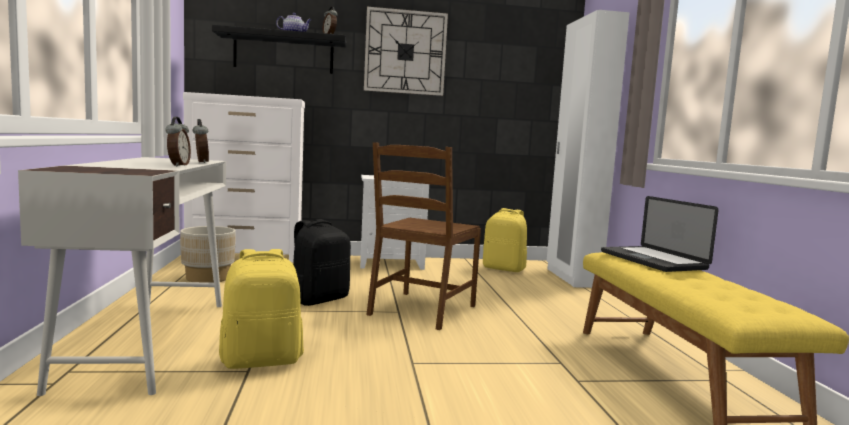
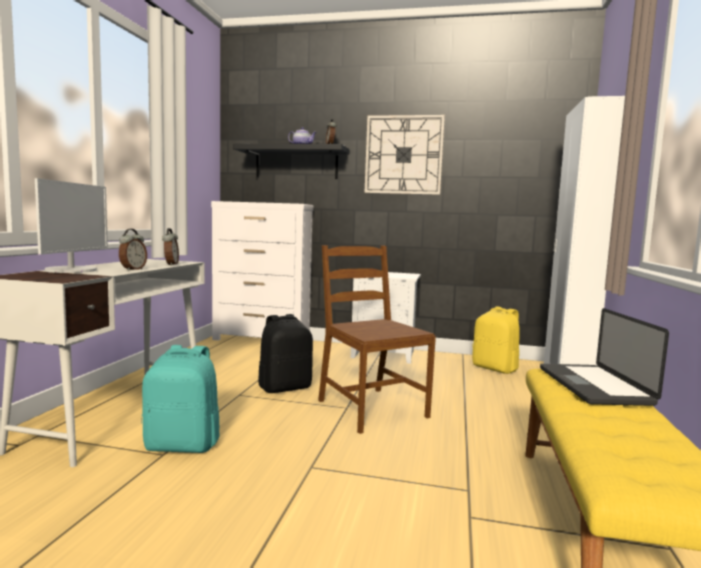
camera: 20 degrees right, 0 degrees up
beige planter [180,226,236,283] -> none
yellow backpack [219,249,304,369] -> turquoise backpack [141,345,220,453]
brown chair [366,142,481,330] -> brown chair turned 105 degrees clockwise [318,245,436,434]
none -> monitor [35,178,108,273]

